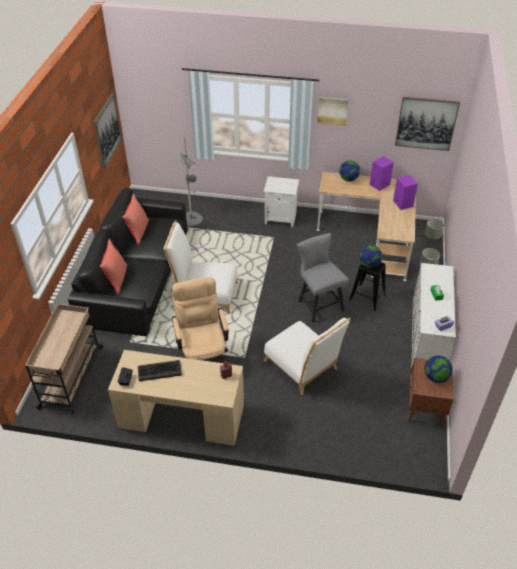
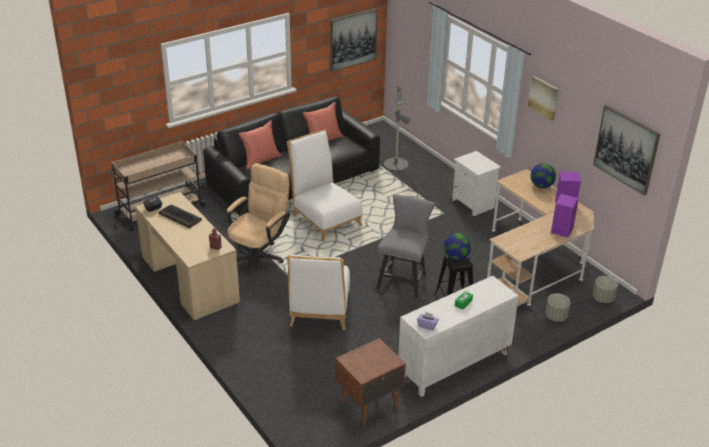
camera: 45 degrees right, 10 degrees down
globe [425,356,452,383] -> none

